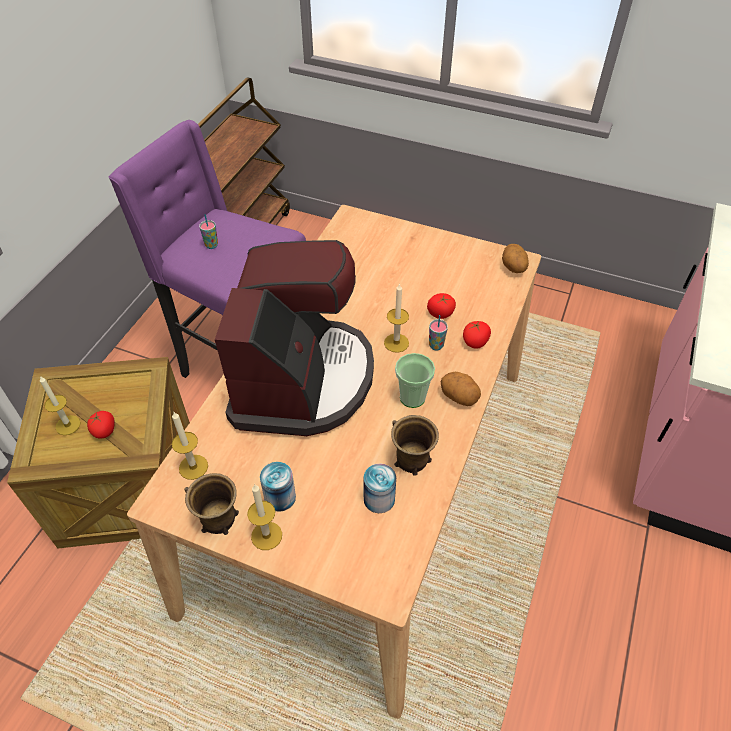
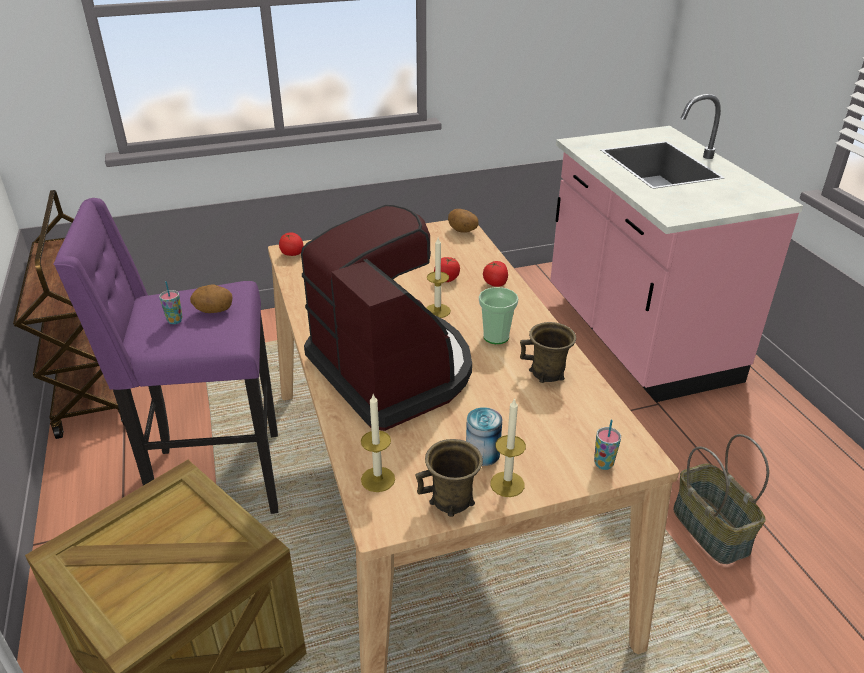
camera: 40 degrees left, 15 degrees down
candle [40,376,81,435] -> none
tomato [87,411,115,438] -> tomato moved to [279,232,304,256]
can [364,464,396,513] -> none
cup [429,315,448,351] -> cup moved to [594,420,621,470]
potato [440,372,481,406] -> potato moved to [190,284,232,313]
none -> basket [673,434,769,564]

